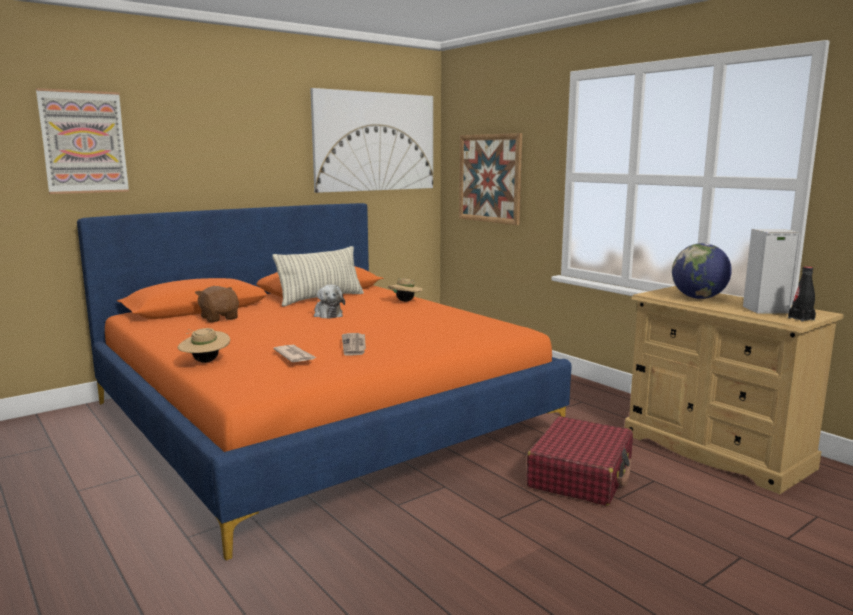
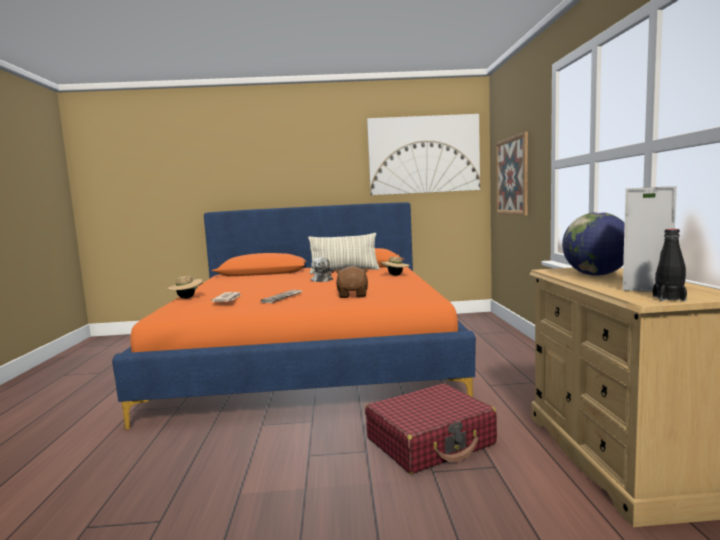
camera: 35 degrees right, 5 degrees down
picture [36,88,129,194] -> none
brown plush toy [195,286,239,322] -> brown plush toy moved to [335,266,369,298]

